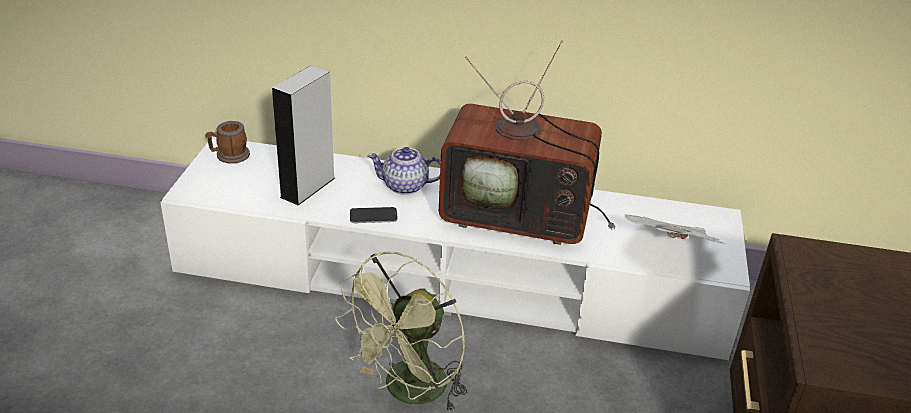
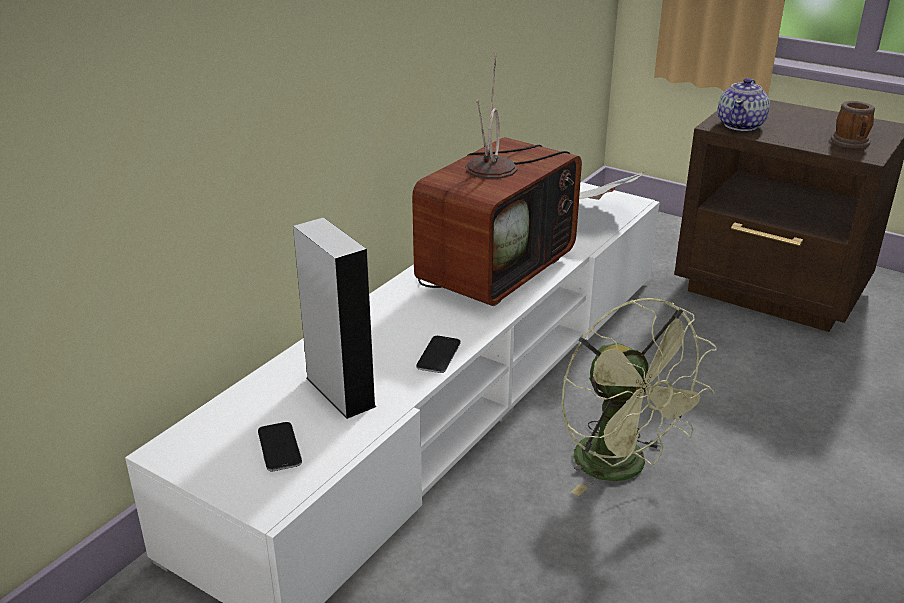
camera: 65 degrees left, 5 degrees down
mug [205,121,250,164] -> mug moved to [831,101,875,149]
teapot [367,147,441,195] -> teapot moved to [718,78,770,131]
none -> phone [258,422,302,471]

